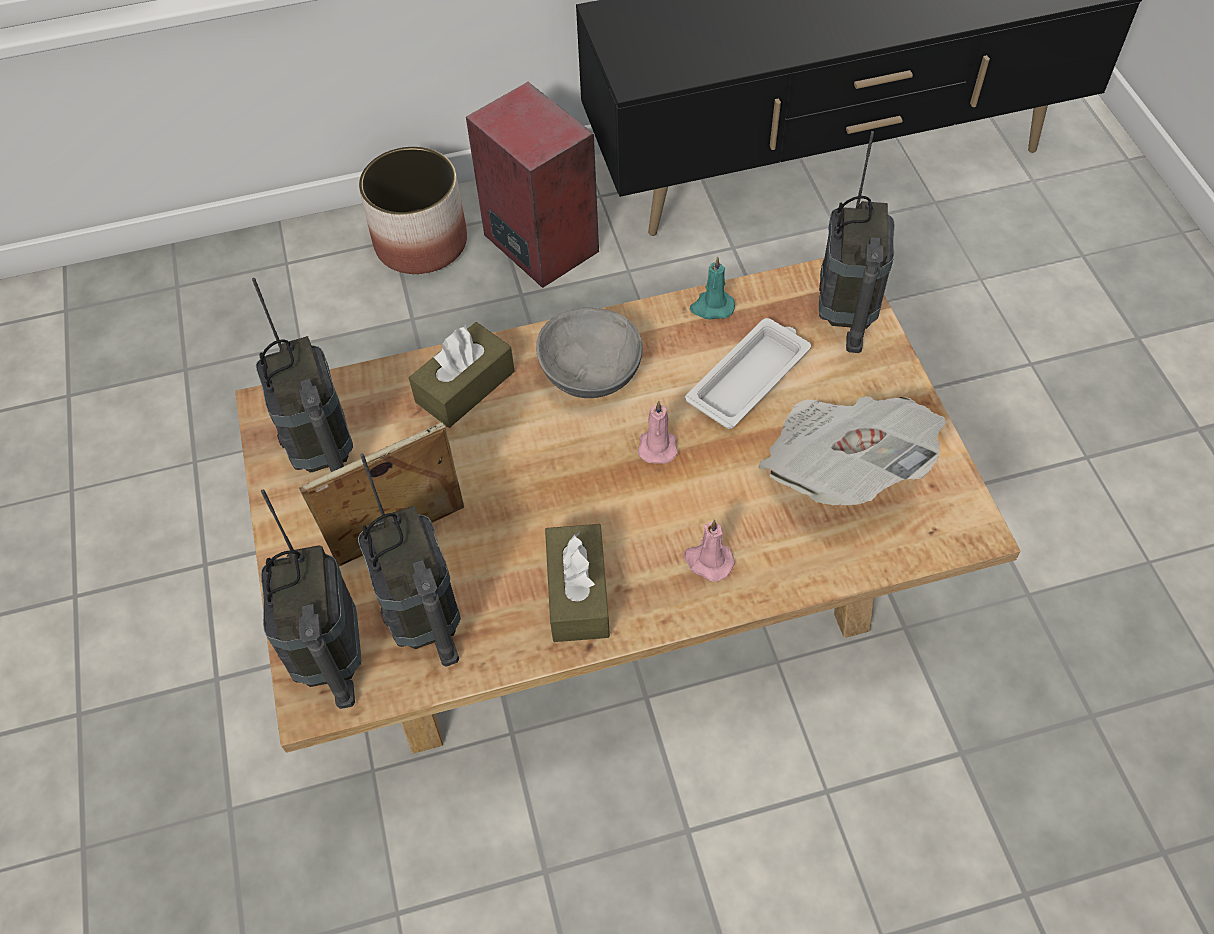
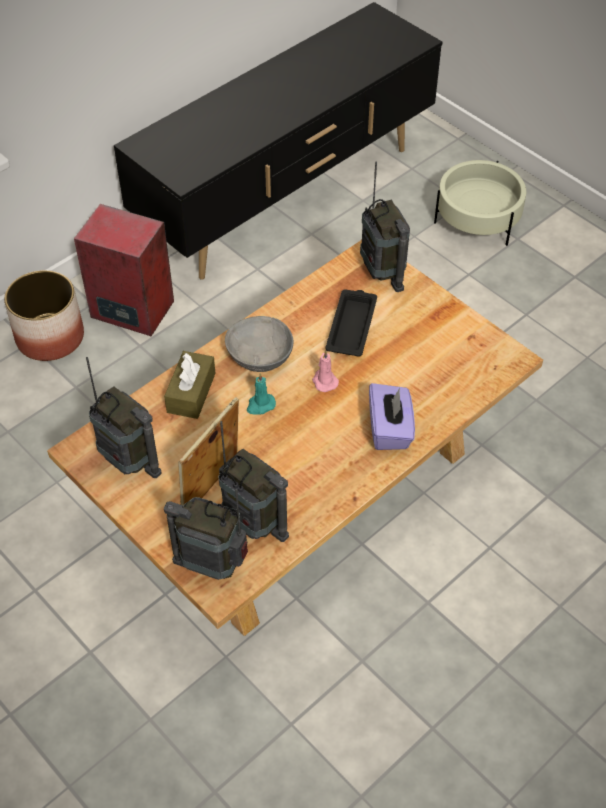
camera: 30 degrees left, 5 degrees down
radio [261,490,361,709] -> radio turned 150 degrees clockwise [164,489,248,580]
brown tissue box [545,524,610,642] -> none
pink candle [684,520,735,582] -> purple tissue box [369,383,415,450]
white tray [685,318,811,429] -> black tray [325,289,377,357]
turquoise candle [690,256,735,320] -> turquoise candle moved to [247,373,276,415]
newspaper [758,396,946,505] -> none
none -> beige planter [434,160,526,246]

